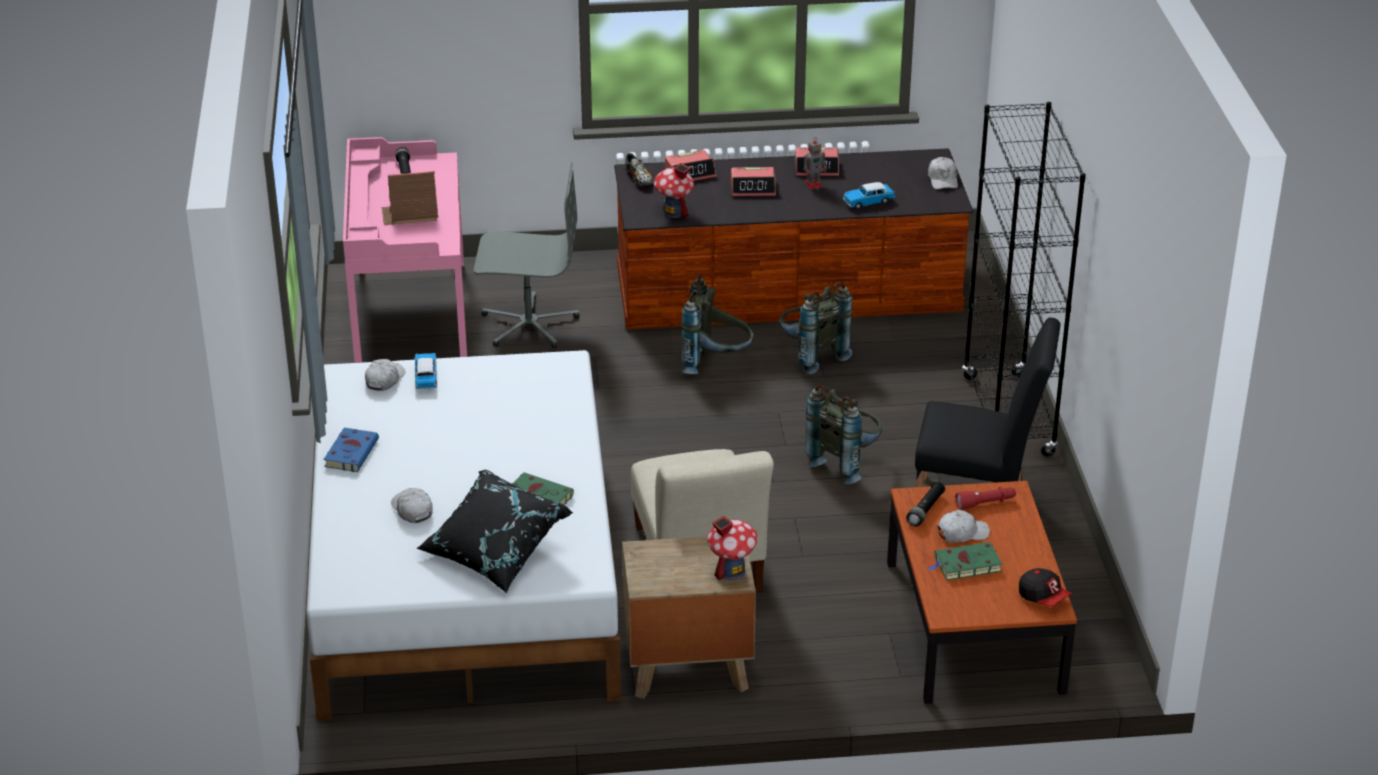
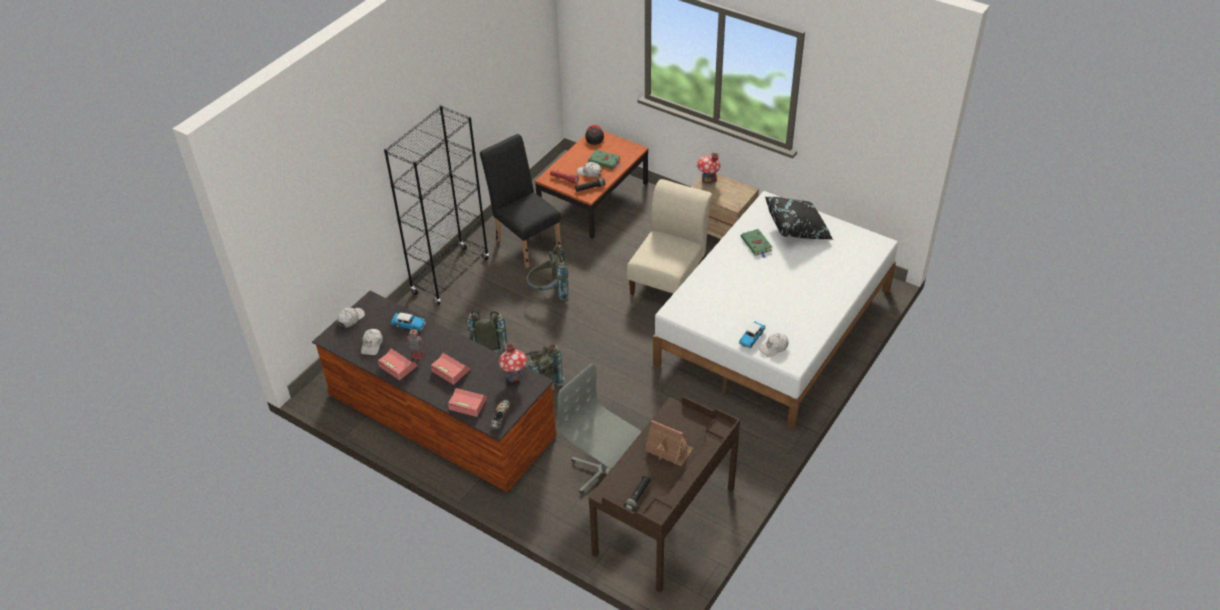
camera: 140 degrees left, 10 degrees up
blue book [324,428,379,472] -> none
pink desk [343,137,467,363] -> brown desk [589,396,740,593]
white cap [391,488,432,523] -> white cap moved to [361,329,383,355]

